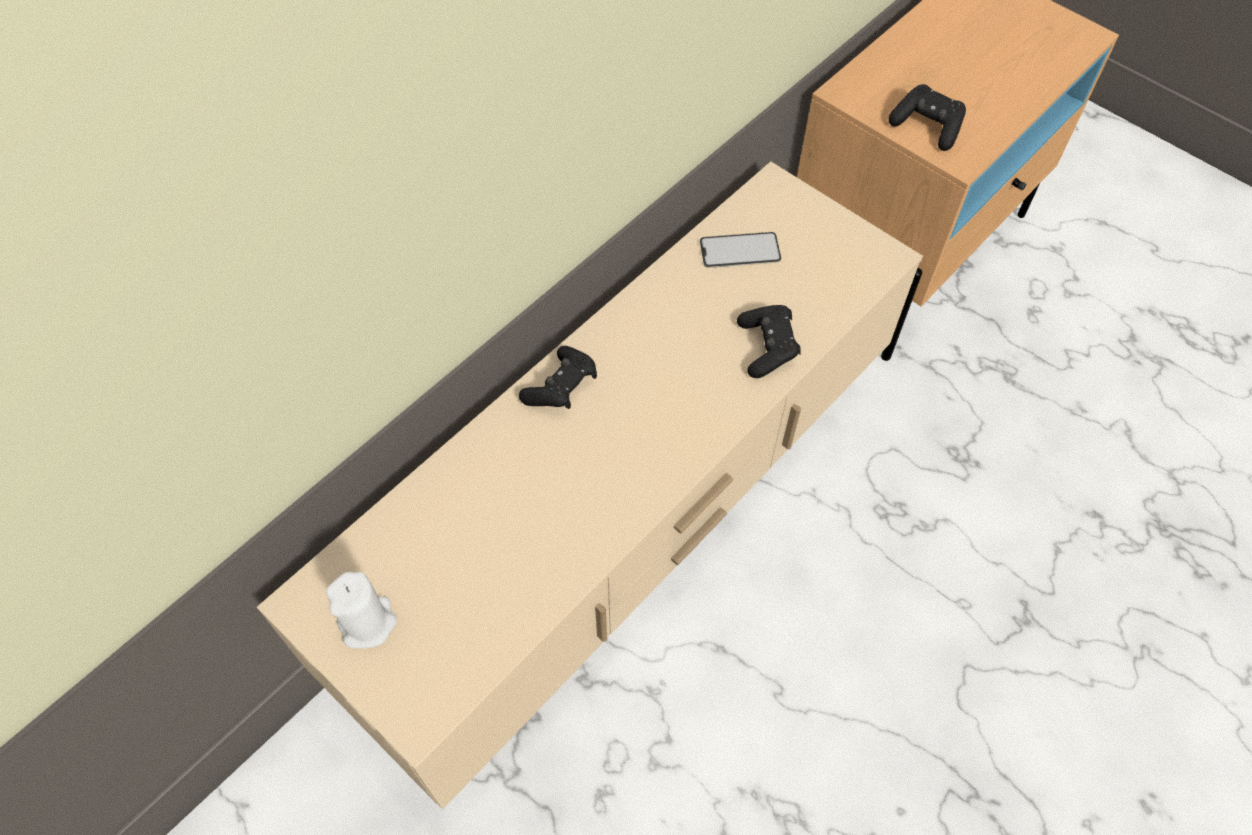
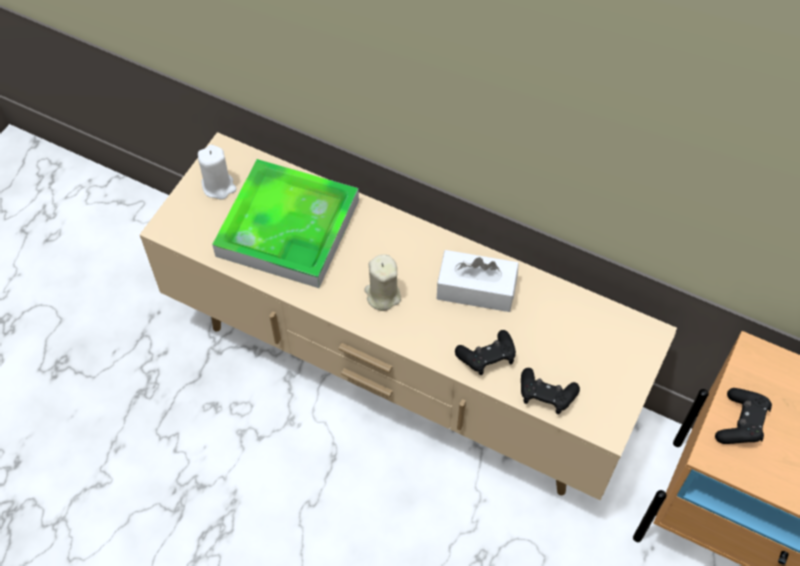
camera: 75 degrees right, 0 degrees up
black game controller [519,346,597,409] -> black game controller moved to [521,368,580,414]
phone [700,232,781,268] -> none
none -> tray [212,159,359,288]
none -> beige candle [364,254,401,311]
none -> white tissue box [437,250,519,312]

